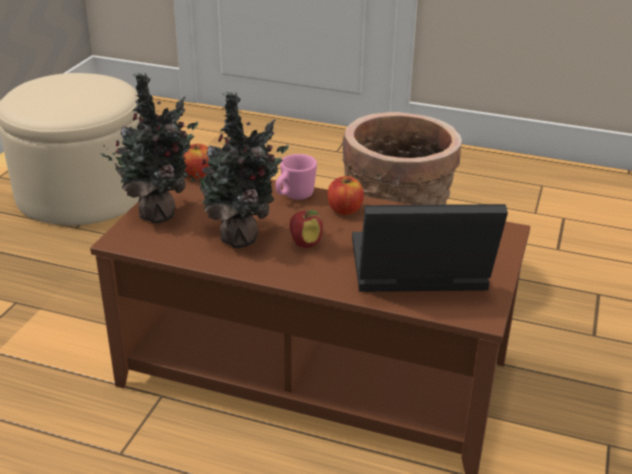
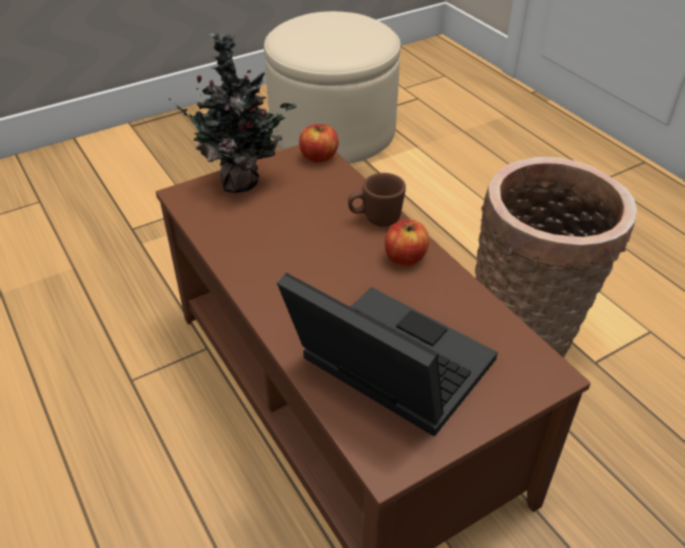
camera: 40 degrees right, 10 degrees up
potted plant [184,92,289,248] -> none
pink mug [276,154,317,200] -> brown mug [348,173,406,227]
apple [289,210,323,248] -> none

